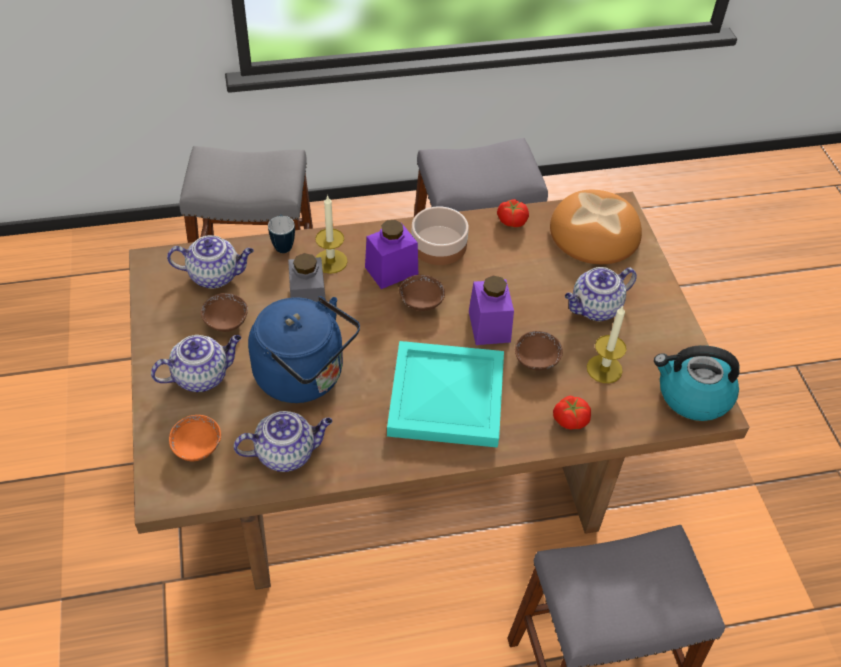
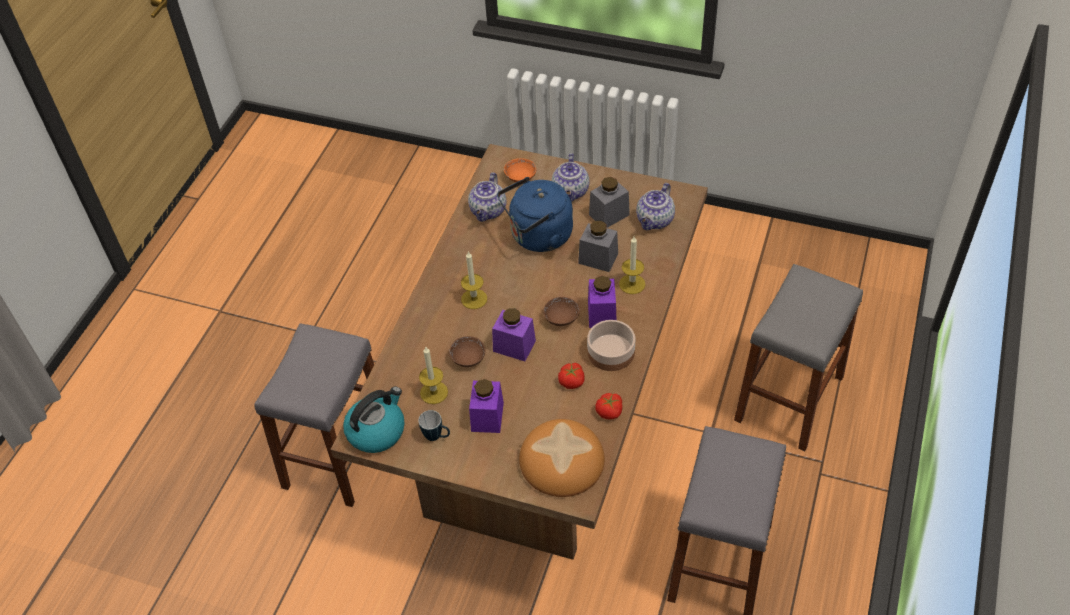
camera: 125 degrees right, 0 degrees up
brown bowl [201,293,248,332] -> grey jar [589,177,630,228]
mug [268,214,295,253] -> mug moved to [418,410,450,441]
turquoise tray [387,341,504,448] -> candle [461,251,487,309]
tomato [553,395,591,430] -> tomato moved to [558,363,585,389]
teapot [565,267,637,321] -> purple jar [469,379,504,433]

